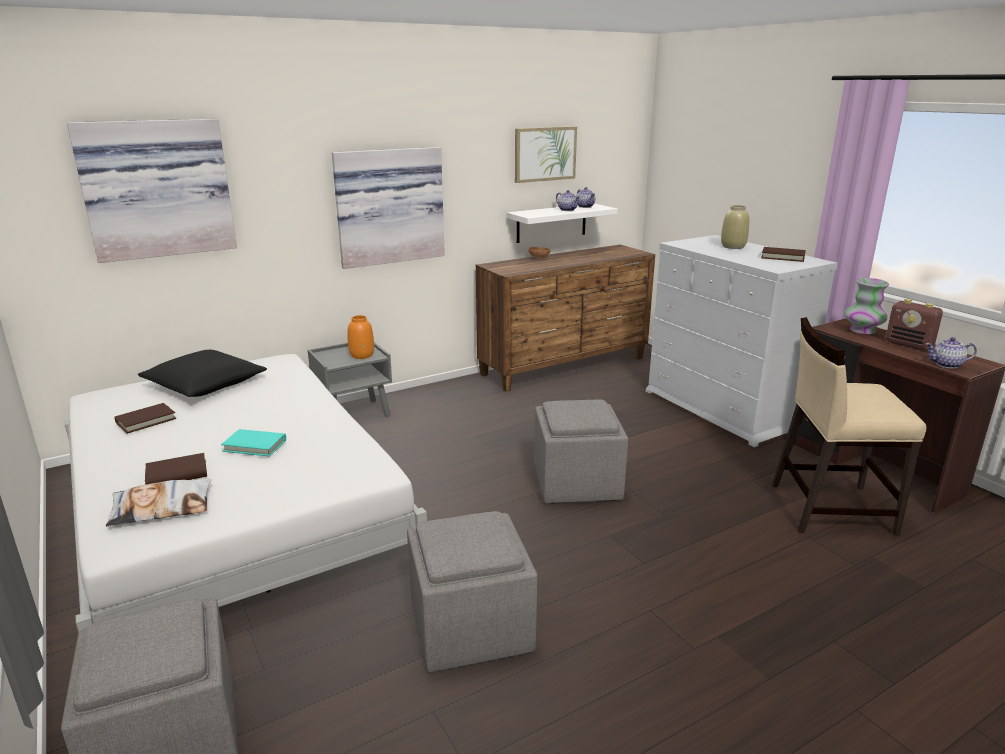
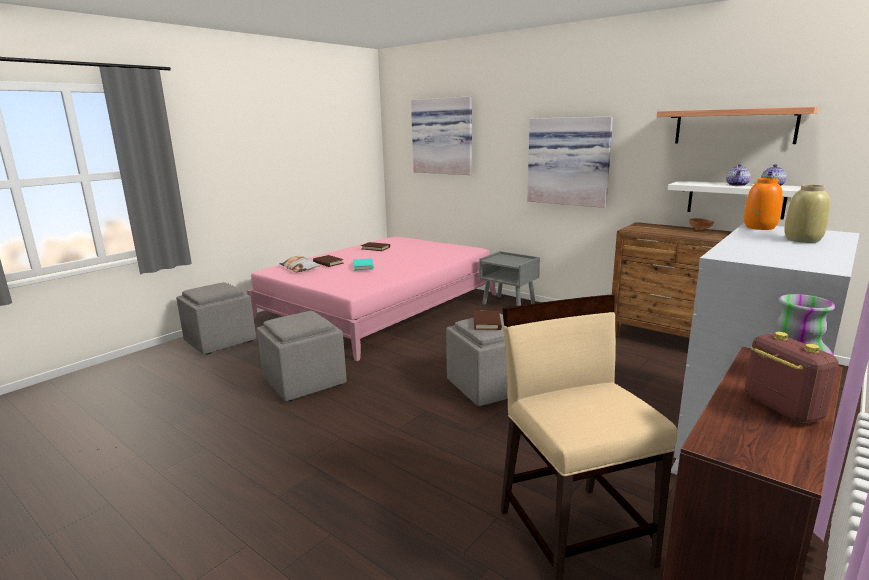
camera: 70 degrees right, 5 degrees down
white bed [65,354,427,633] -> pink bed [247,237,497,361]
black pillow [138,350,267,397] -> none
orange vase [347,315,374,359] -> orange vase moved to [744,178,783,230]
picture [515,126,577,183] -> shelf [657,107,819,144]
brown book [761,247,806,262] -> brown book moved to [474,311,502,330]
radio [886,299,943,350] -> radio turned 135 degrees clockwise [745,332,839,424]
teapot [926,337,977,369] -> none

